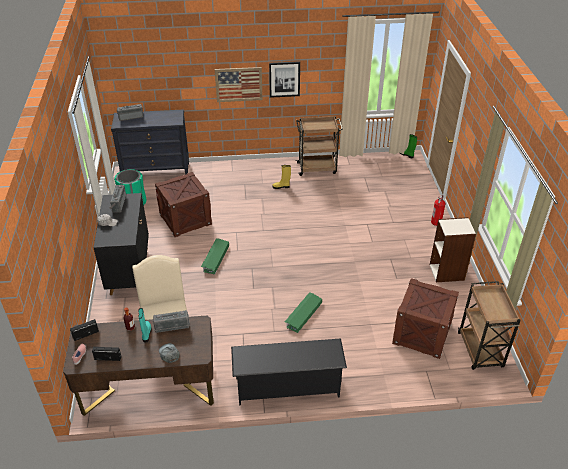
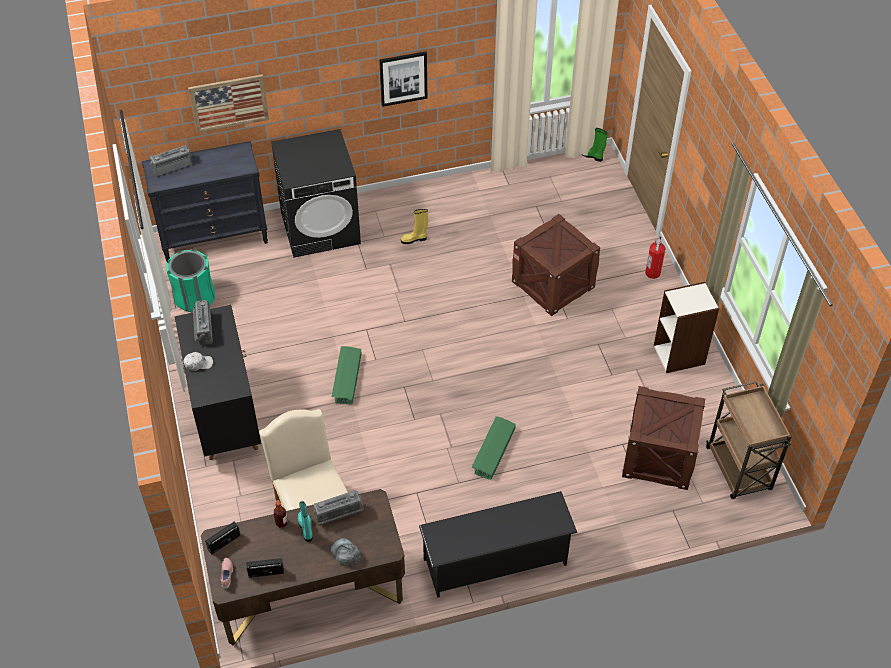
camera: 10 degrees left, 10 degrees up
crate [155,172,212,237] -> crate moved to [512,214,600,316]
picture [215,67,262,102] -> picture moved to [188,74,269,133]
brown cart [296,116,343,176] -> none
none -> black washing machine [271,129,361,258]

